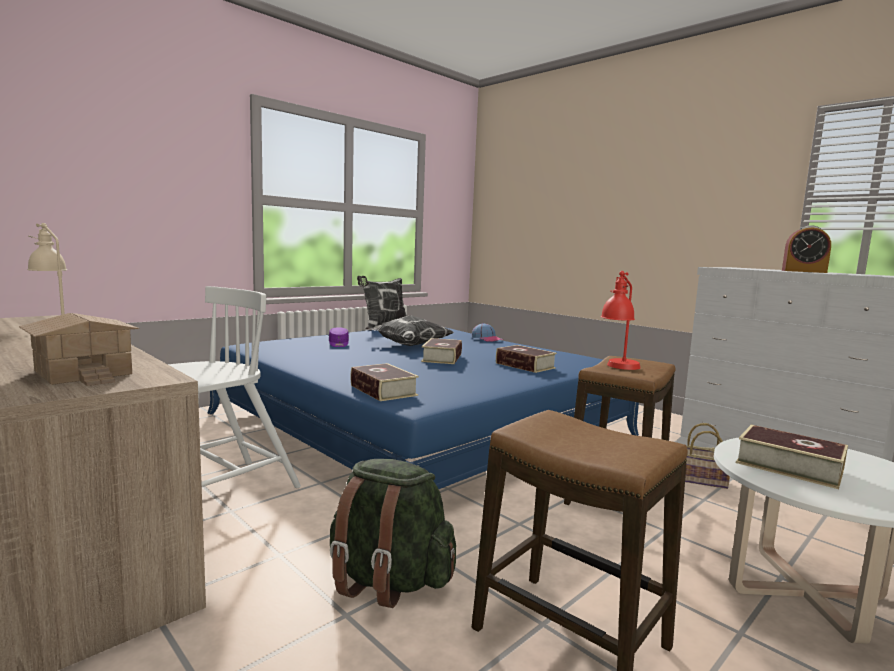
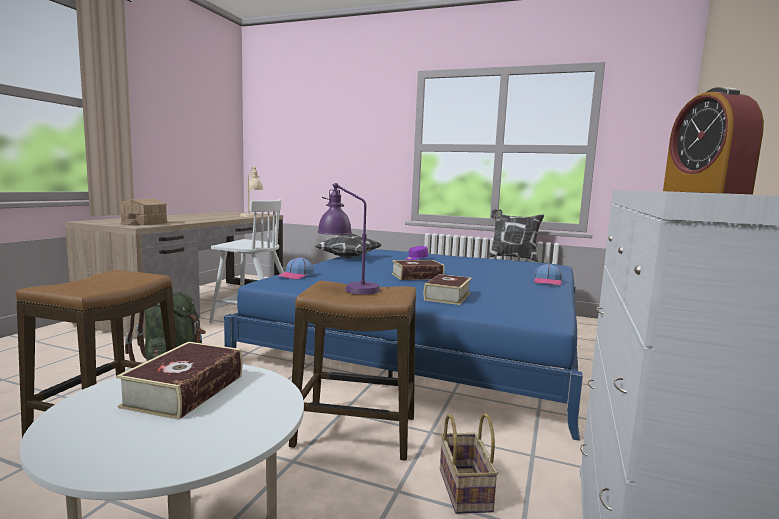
camera: 65 degrees right, 0 degrees up
book [350,363,419,401] -> cap [278,257,314,279]
pillow [365,315,454,346] -> pillow moved to [315,234,382,258]
red table lamp [600,271,641,370] -> purple table lamp [318,183,380,294]

